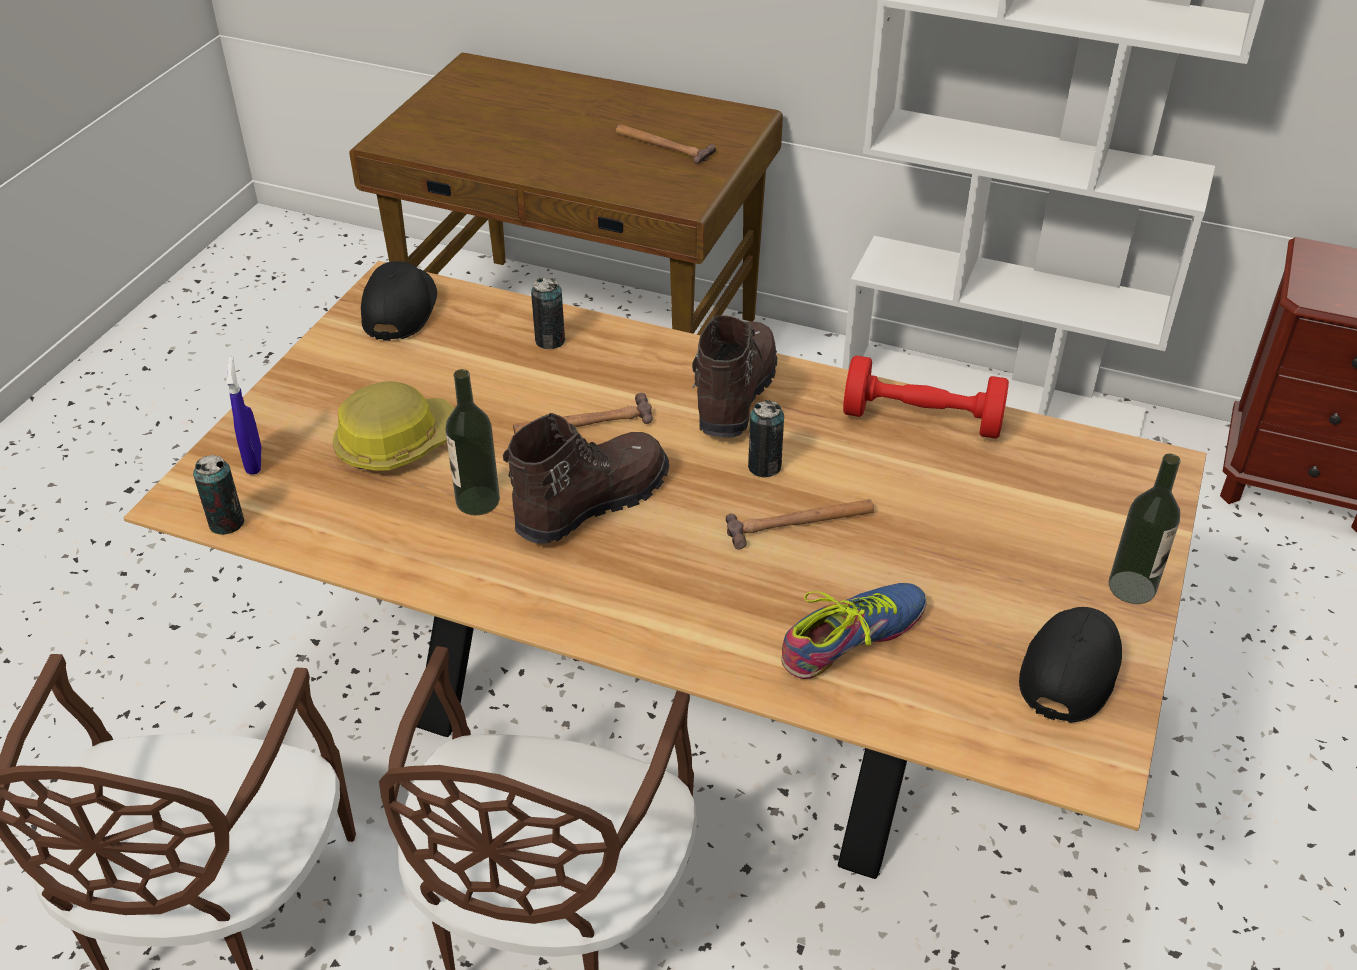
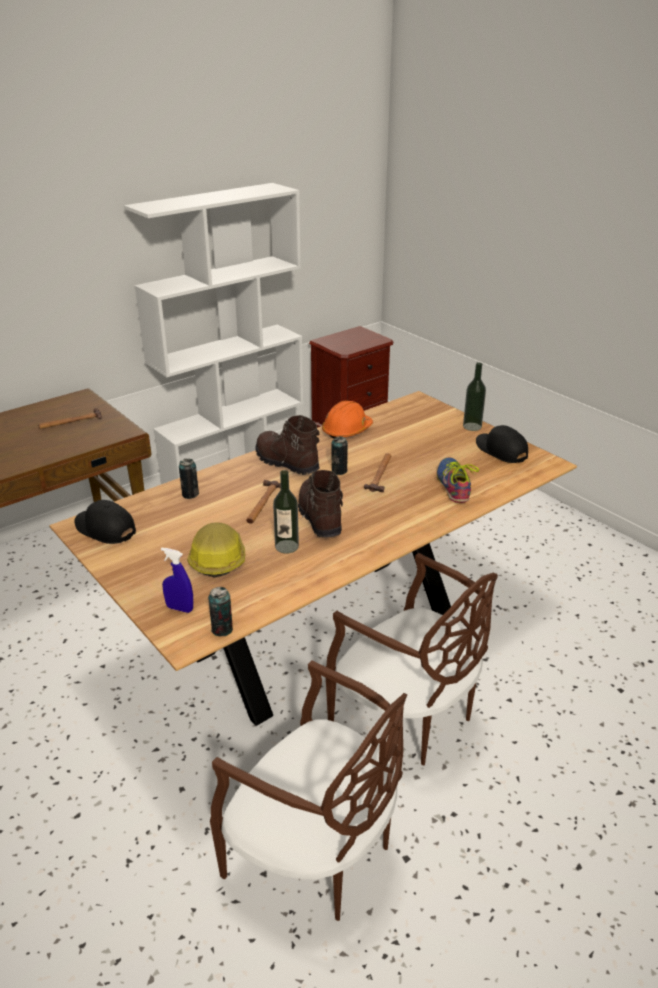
camera: 60 degrees left, 10 degrees down
red dumbbell [843,356,1009,439] -> orange hard hat [322,400,373,438]

